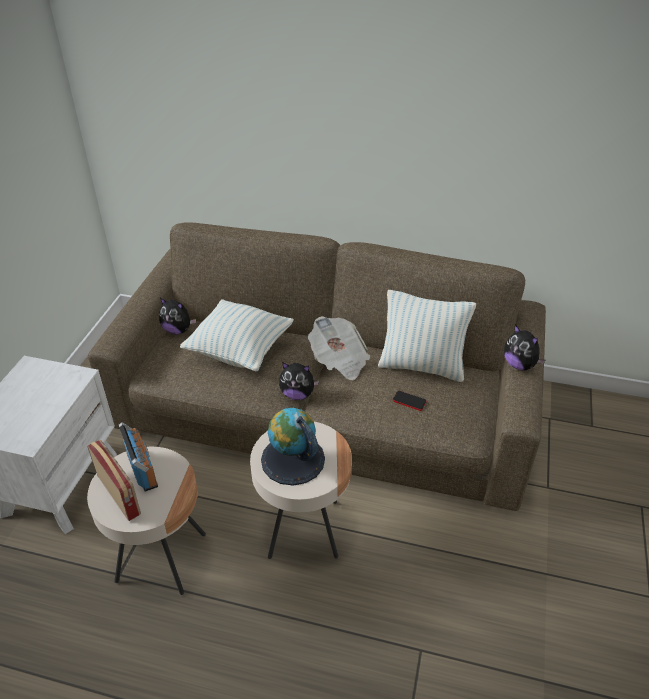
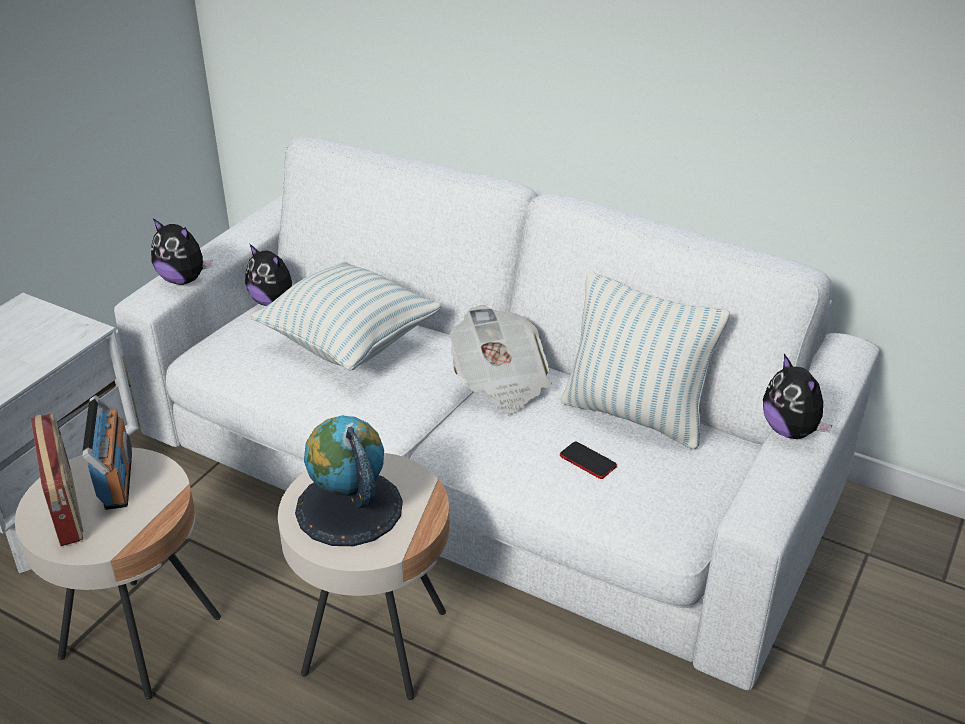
camera: 15 degrees right, 5 degrees down
brown sofa [88,222,546,511] -> white sofa [114,137,880,690]
plush toy [279,362,319,400] -> plush toy moved to [151,218,213,285]

